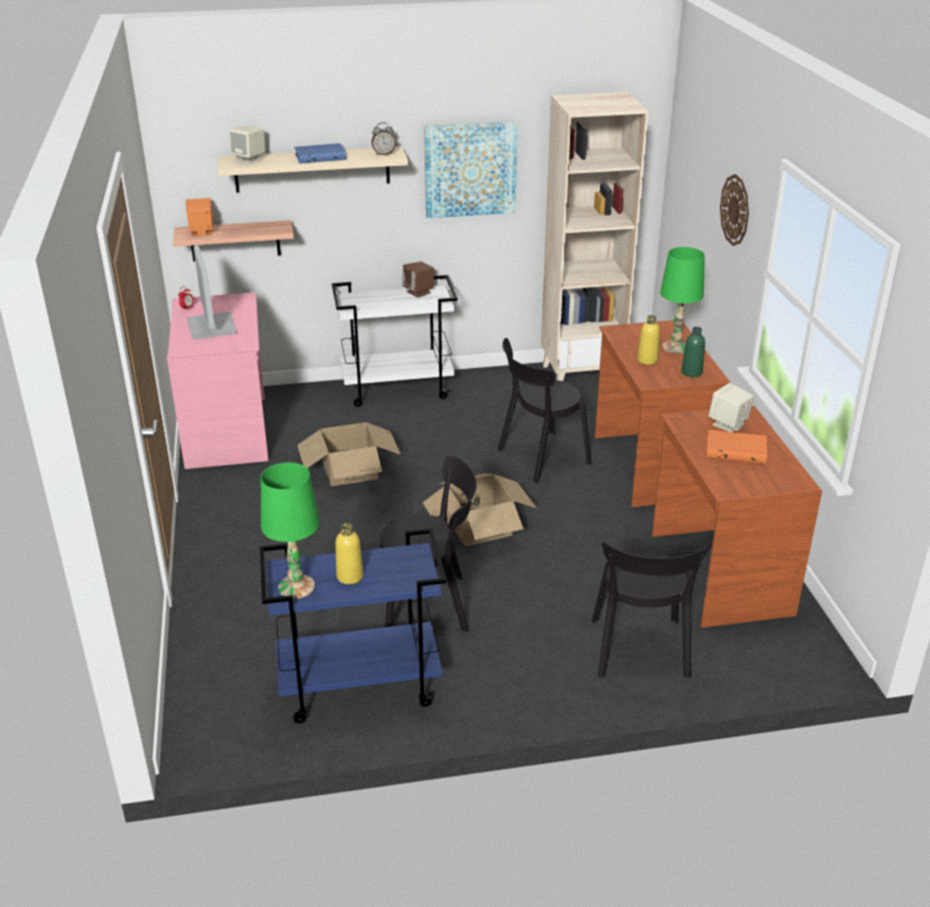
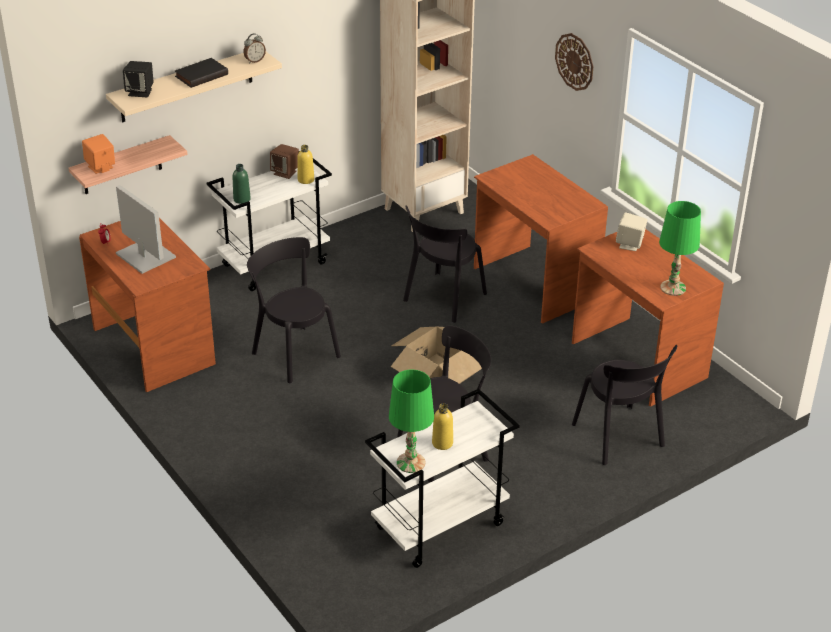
camera: 25 degrees left, 5 degrees up
pink desk [167,292,269,469] -> brown desk [79,218,216,392]
beige speaker [229,126,265,164] -> black speaker [123,61,154,97]
blue cart [260,528,446,723] -> white cart [365,389,520,568]
blue book [294,143,346,164] -> black book [175,58,228,88]
cardboard box [297,422,401,486] -> black chair [247,237,341,383]
picture [424,121,518,218] -> none
yellow bottle [637,315,660,365] -> yellow bottle moved to [297,145,314,184]
green table lamp [660,247,705,354] -> green table lamp moved to [659,201,701,296]
green bottle [681,327,705,377] -> green bottle moved to [233,164,251,204]
orange book [707,430,767,463] -> none

